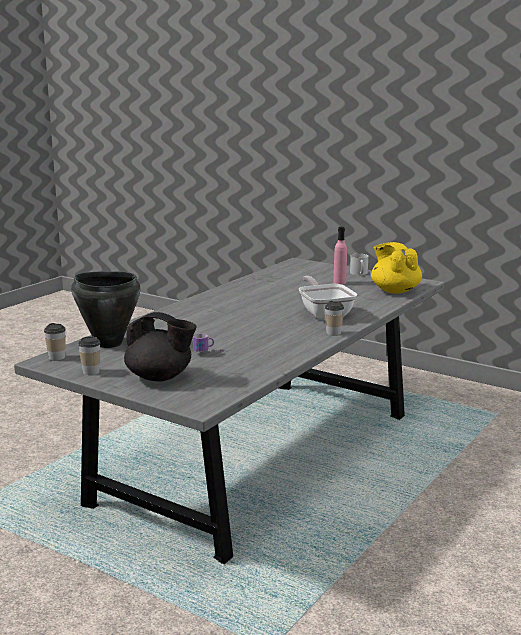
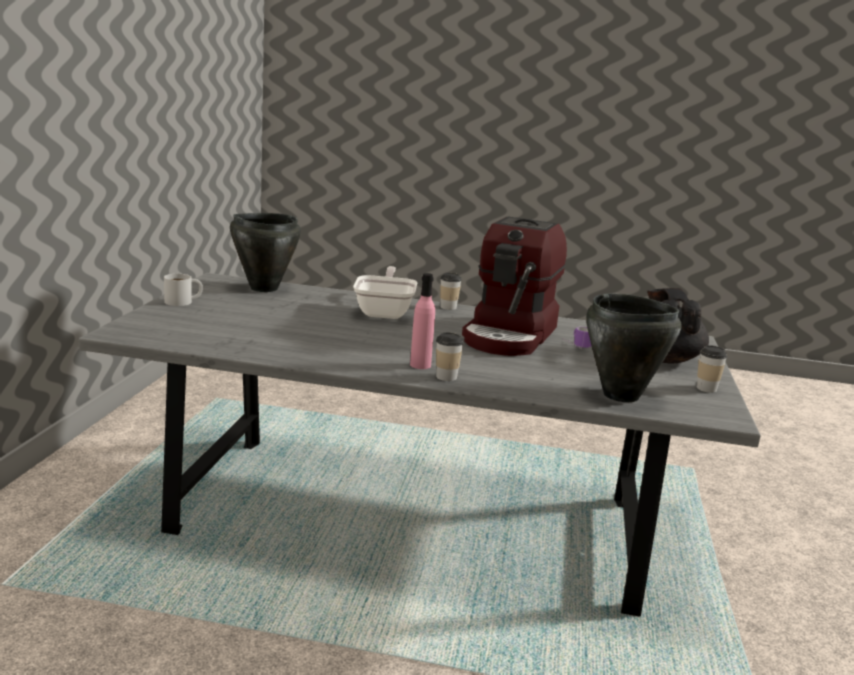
camera: 115 degrees left, 0 degrees up
cup [44,323,66,361] -> cup moved to [436,333,464,381]
frying pan [299,276,358,320] -> frying pan turned 135 degrees clockwise [353,266,417,319]
pink bottle [334,227,347,285] -> pink bottle moved to [410,273,435,369]
yellow teapot [371,242,422,294] -> black cooking pot [230,213,301,292]
none -> coffee machine [462,217,567,356]

